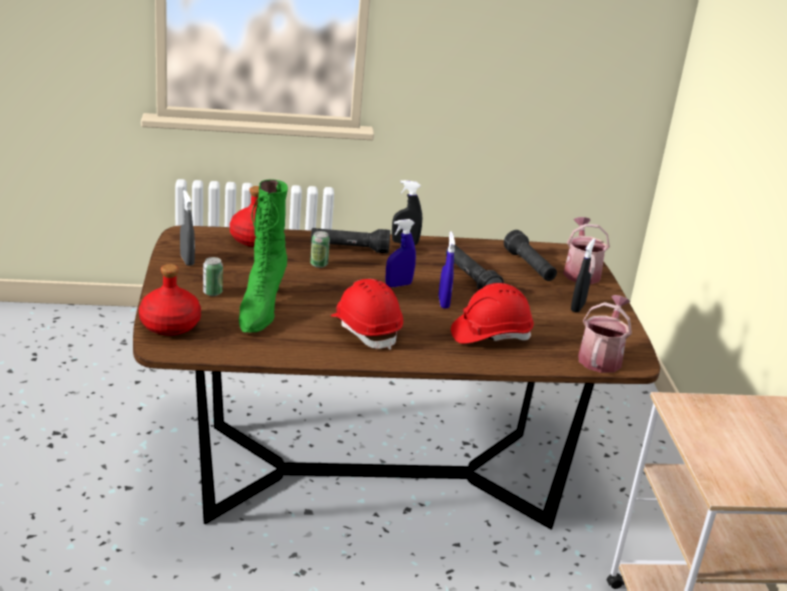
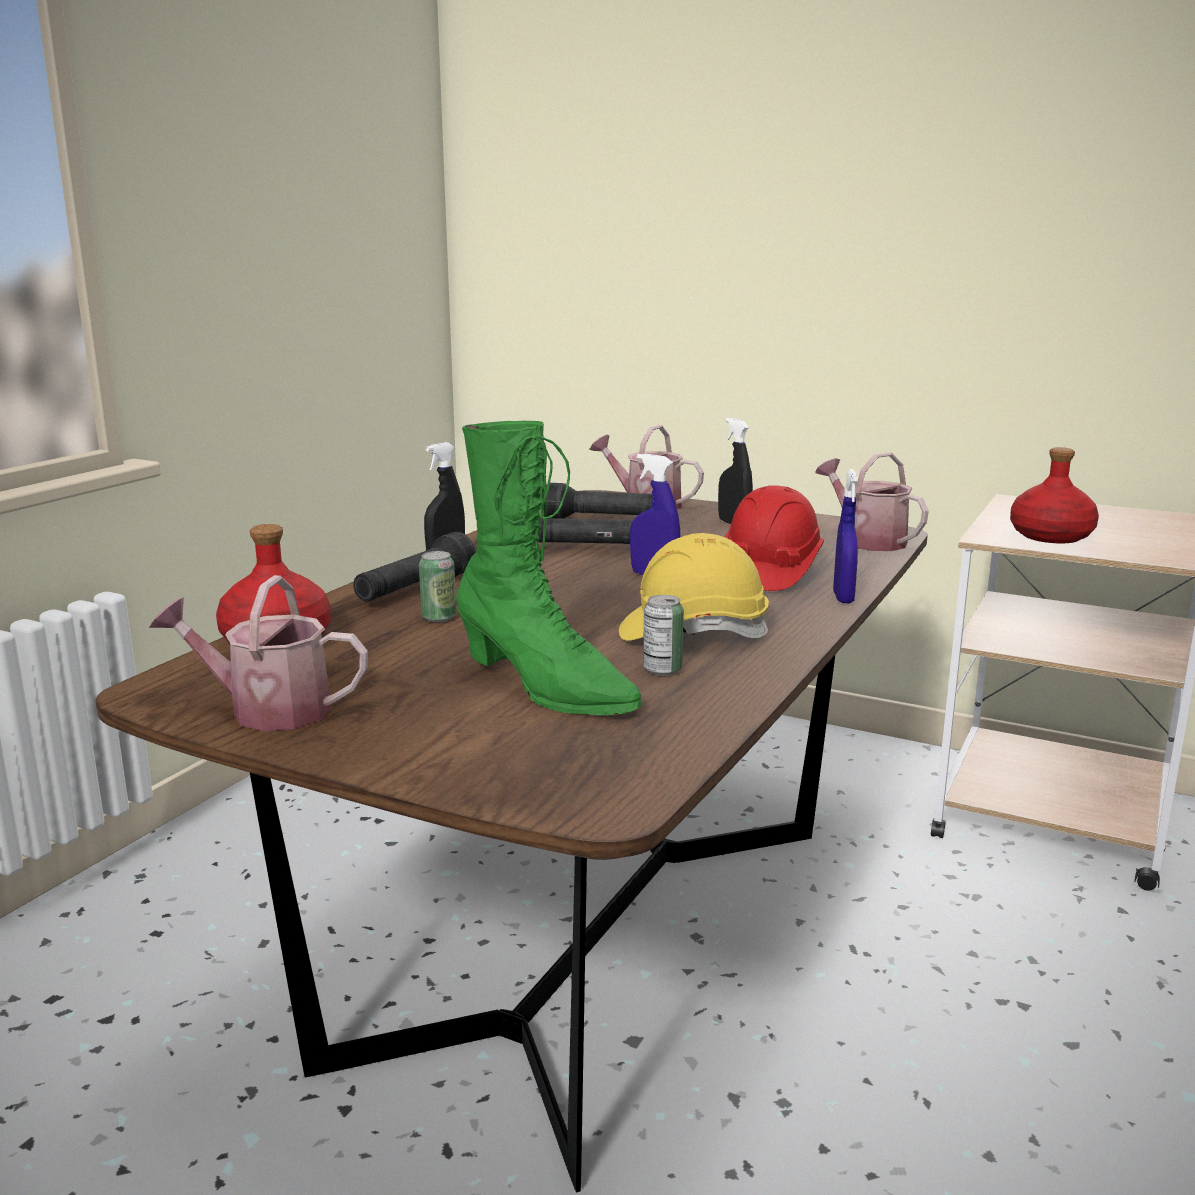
camera: 55 degrees left, 10 degrees down
red bottle [139,264,201,336] -> red bottle moved to [1010,447,1099,543]
grey spray bottle [180,190,195,266] -> watering can [149,575,368,731]
can [203,257,223,296] -> can moved to [643,595,684,676]
red hard hat [331,279,403,350] -> yellow hard hat [619,533,769,641]
blue spray bottle [386,219,416,287] -> blue spray bottle moved to [833,469,858,603]

